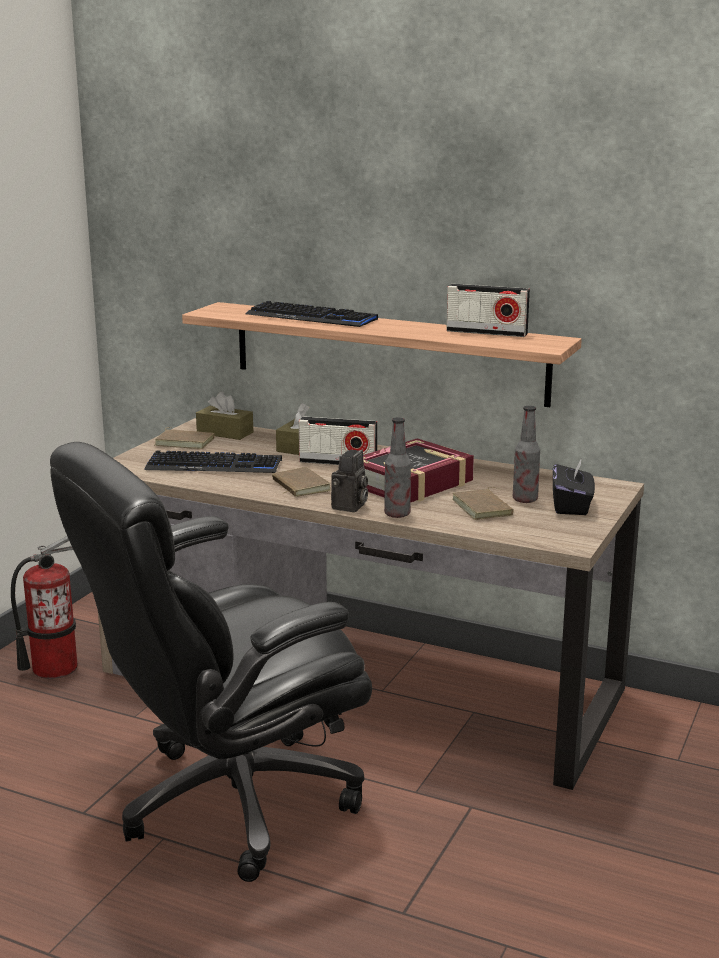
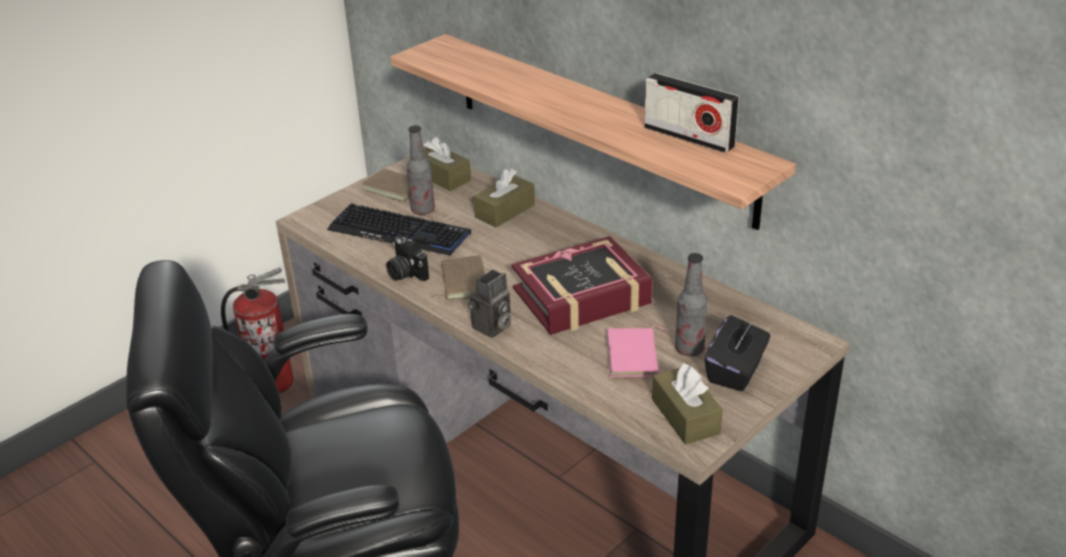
camera: 20 degrees right, 15 degrees up
keyboard [246,301,378,327] -> none
radio [299,416,377,465] -> none
bottle [384,417,411,518] -> bottle moved to [407,125,435,215]
brown book [453,487,514,520] -> pink book [607,326,668,377]
none -> camera [386,236,429,281]
none -> brown tissue box [652,363,723,445]

